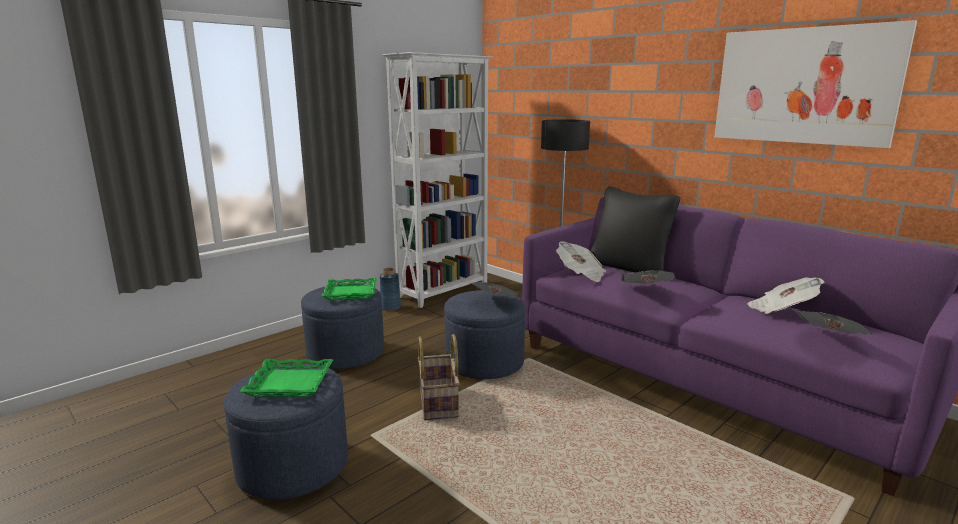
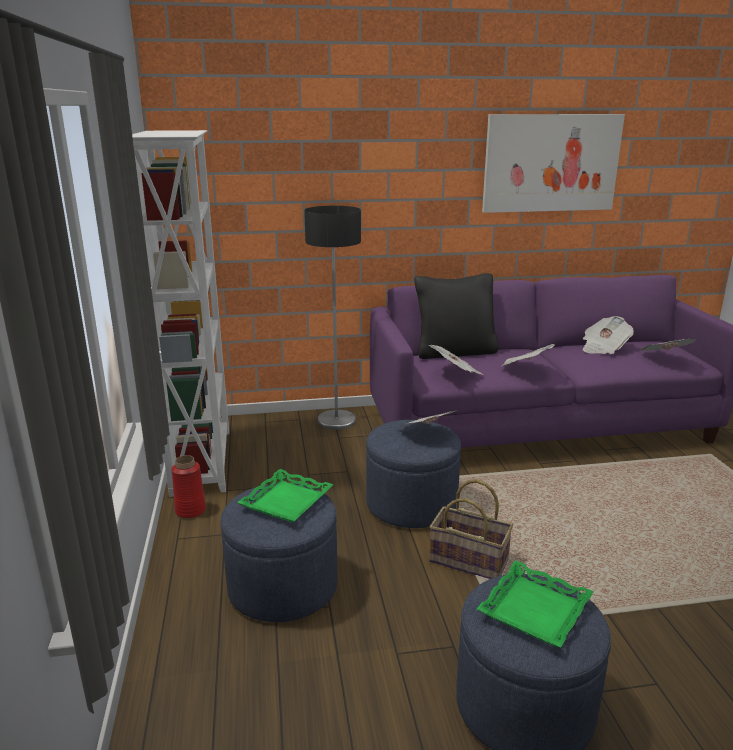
camera: 55 degrees left, 5 degrees up
blue vase [380,268,401,311] -> red vase [171,455,206,518]

